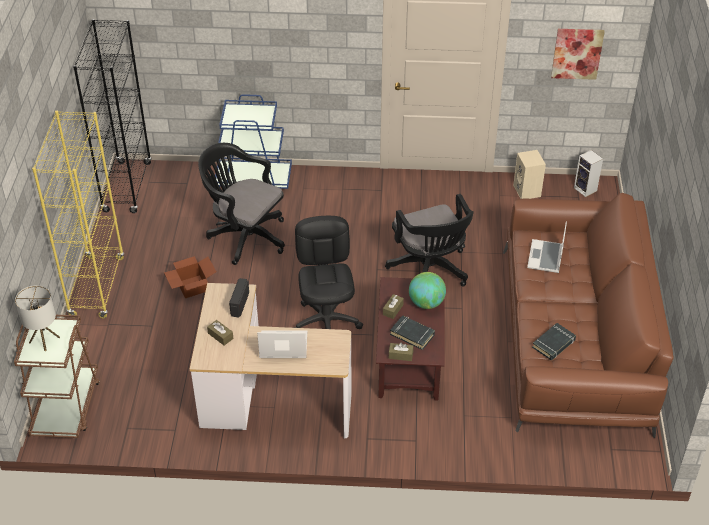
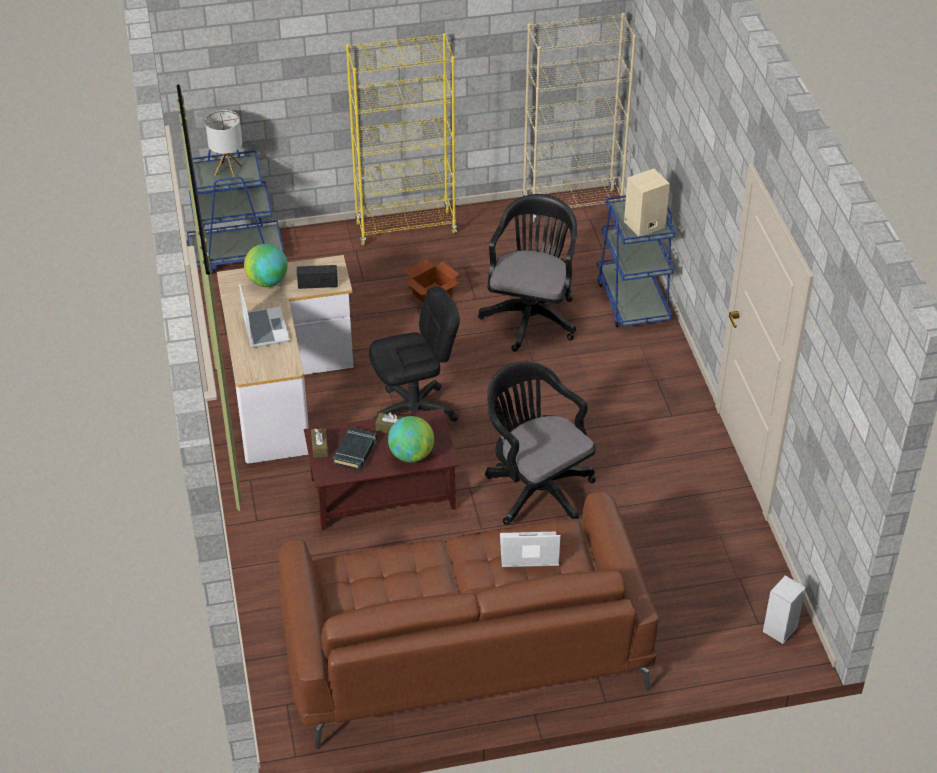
camera: 75 degrees right, 0 degrees up
brown cart [14,315,100,438] -> blue cart [187,150,284,274]
black bookcase [73,19,152,213] -> beige bookcase [522,13,636,223]
brown tissue box [207,320,233,345] -> globe [244,244,288,287]
black office chair [385,194,474,287] -> black office chair turned 90 degrees clockwise [485,361,596,525]
beige speaker [513,150,546,199] -> beige speaker moved to [624,169,670,236]
black book [532,323,576,360] -> none
picture [551,29,605,80] -> none

